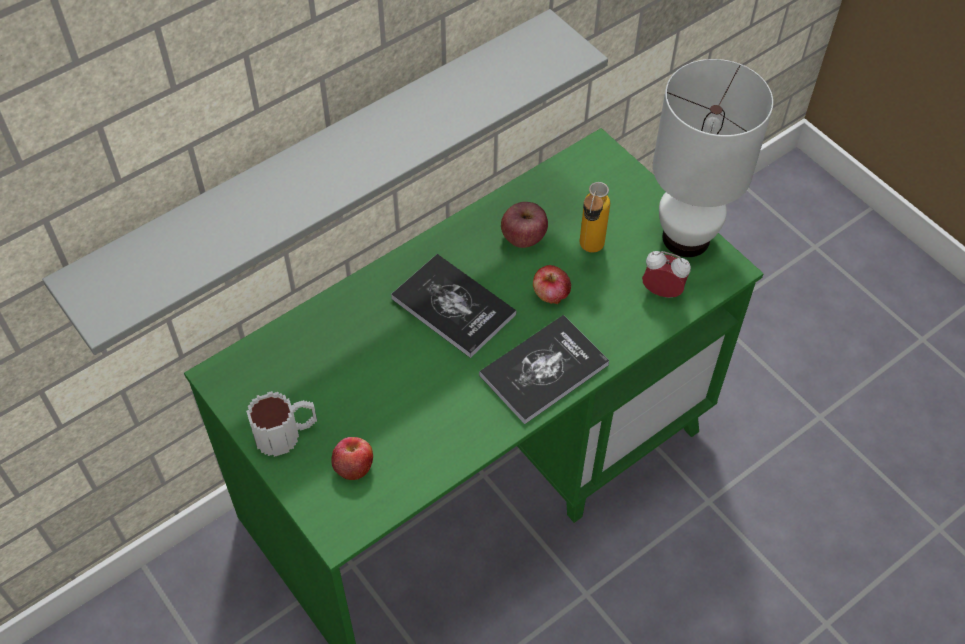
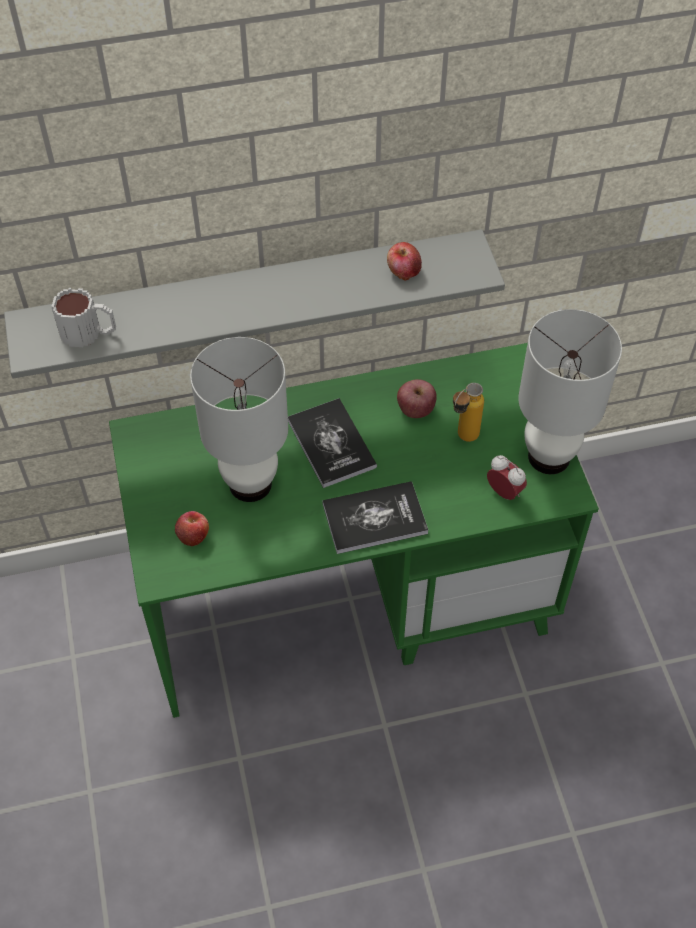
camera: 25 degrees right, 0 degrees up
mug [246,391,317,457] -> mug moved to [51,288,116,347]
apple [533,265,571,304] -> apple moved to [387,242,422,281]
none -> white table lamp [190,337,288,502]

